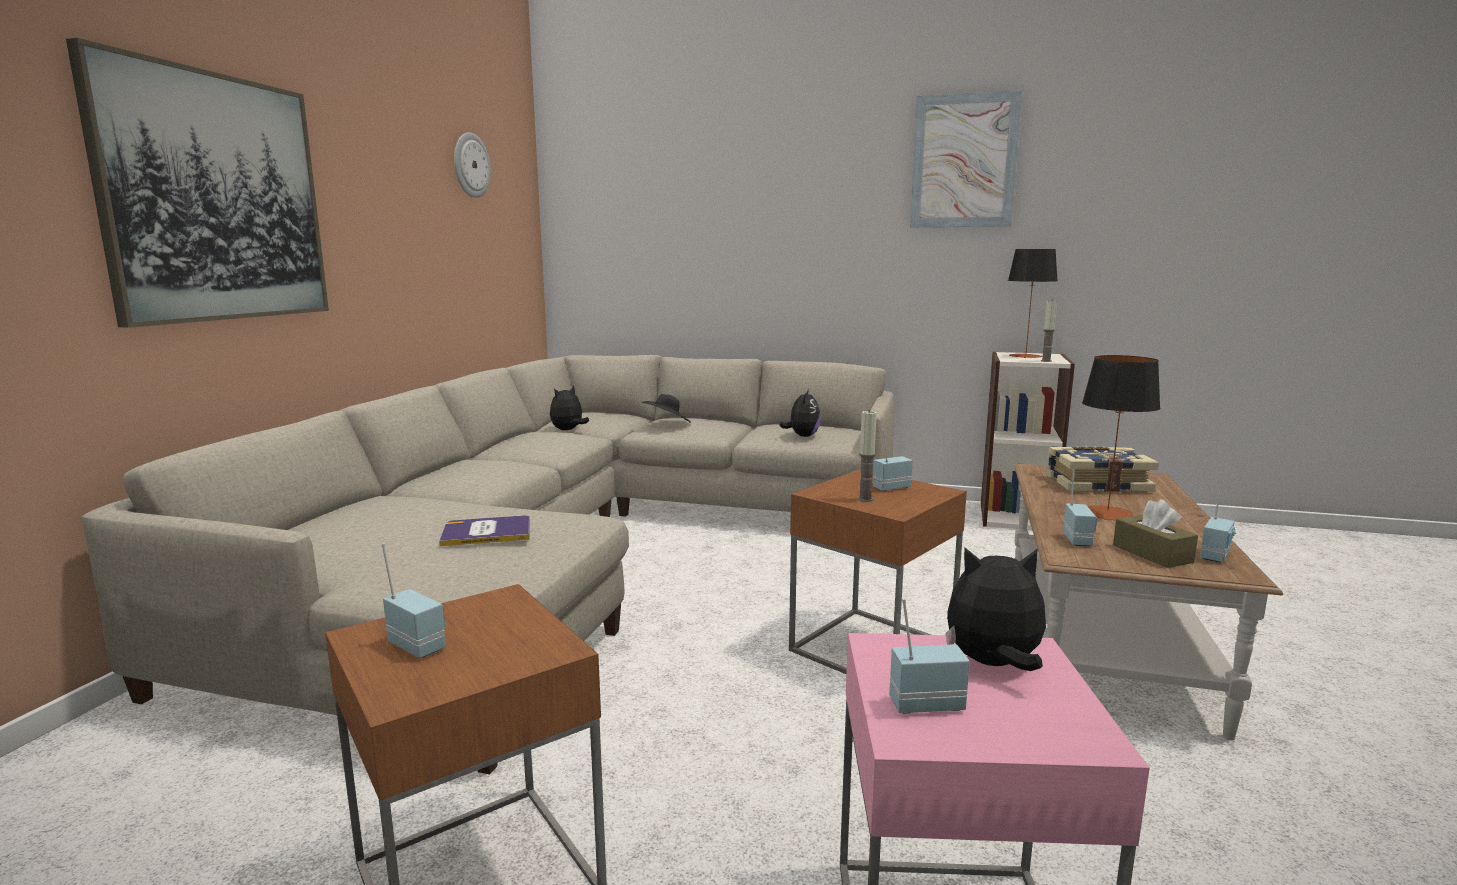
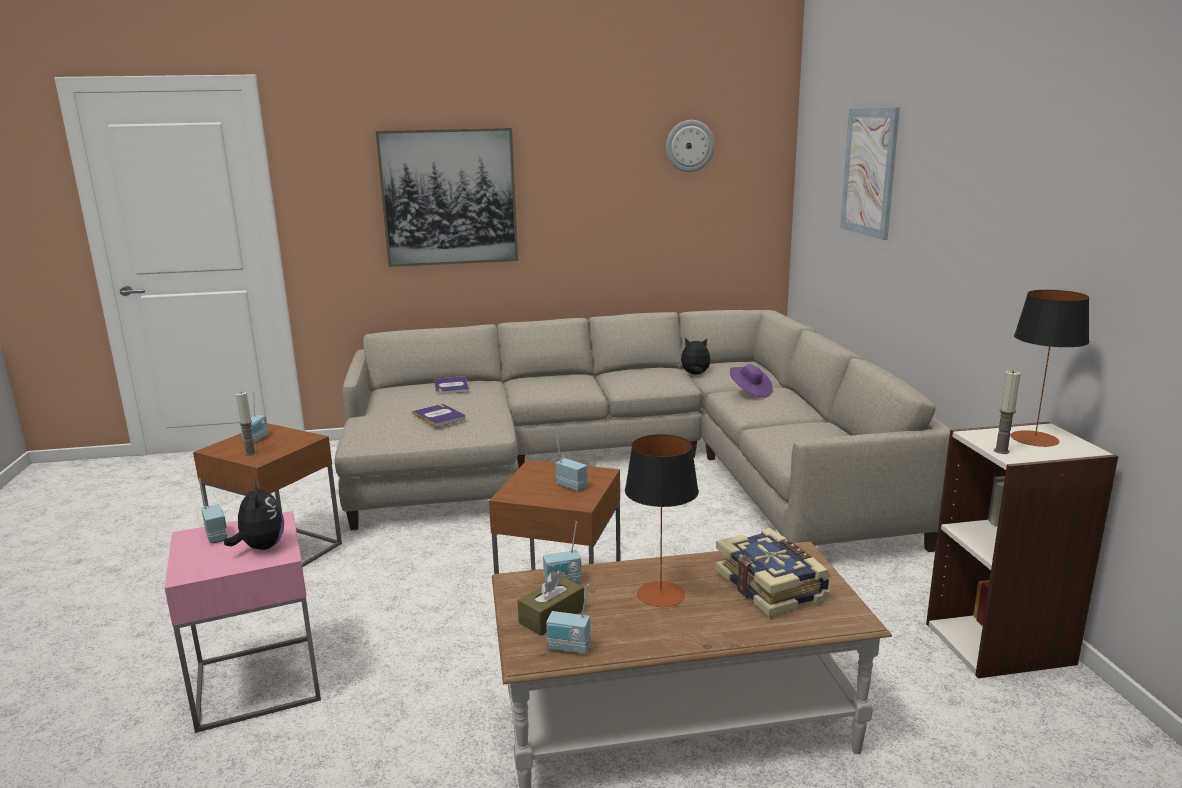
camera: 65 degrees right, 5 degrees up
black hat [642,394,691,423] -> purple hat [730,364,773,398]
plush toy [779,389,821,437] -> none
candle [858,410,877,502] -> candle moved to [236,391,257,456]
picture [910,90,1022,227] -> picture moved to [840,108,900,240]
none -> book [434,376,469,394]

